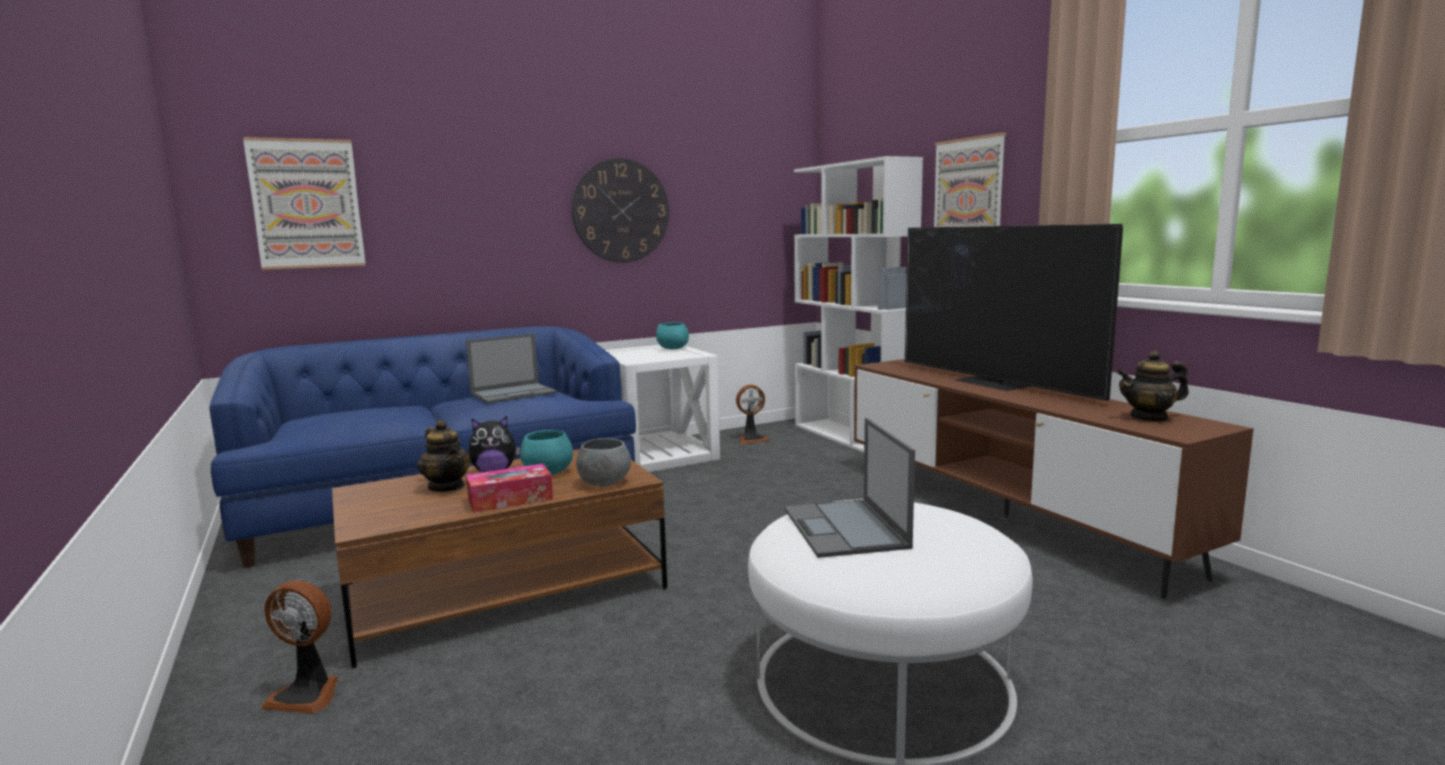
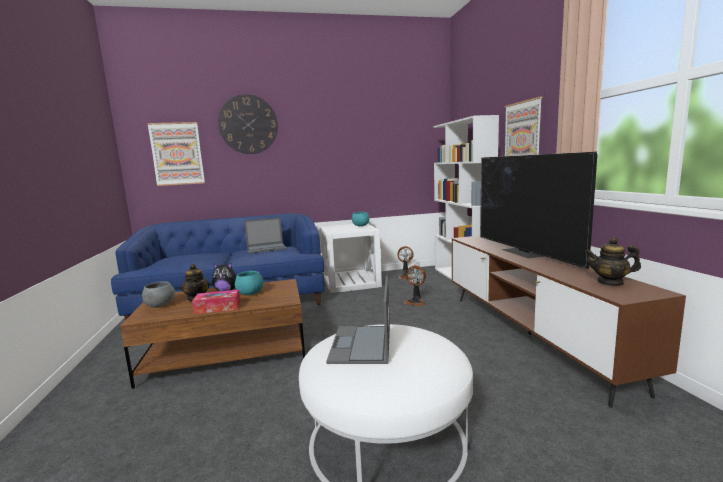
camera: 15 degrees right, 0 degrees up
fan [261,580,338,714] -> fan moved to [404,265,426,306]
wall clock [571,158,669,263] -> wall clock moved to [218,94,278,154]
grey bowl [576,438,631,486] -> grey bowl moved to [142,281,175,308]

